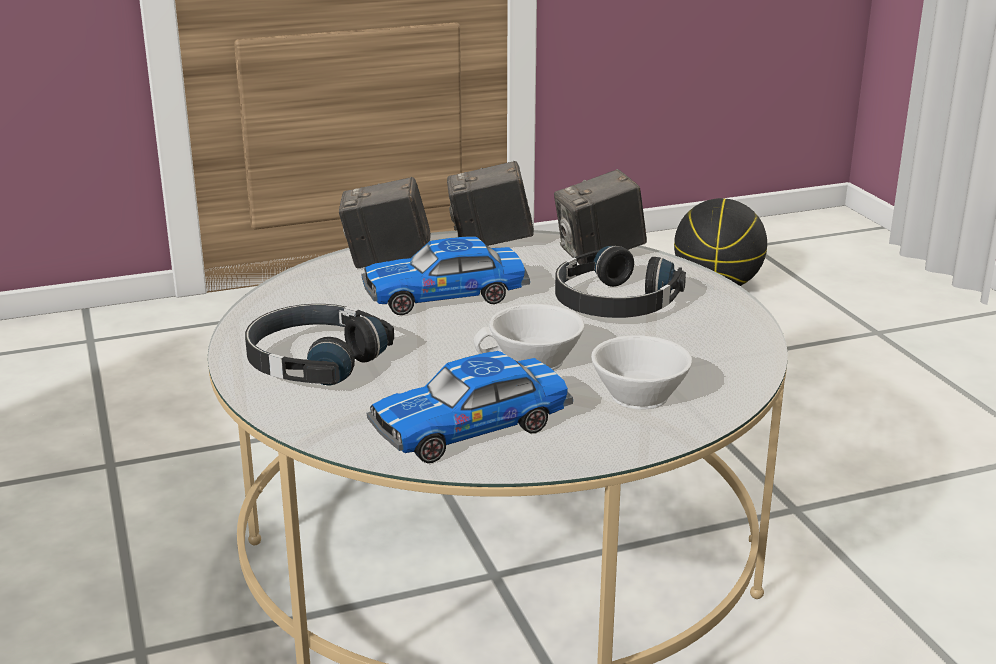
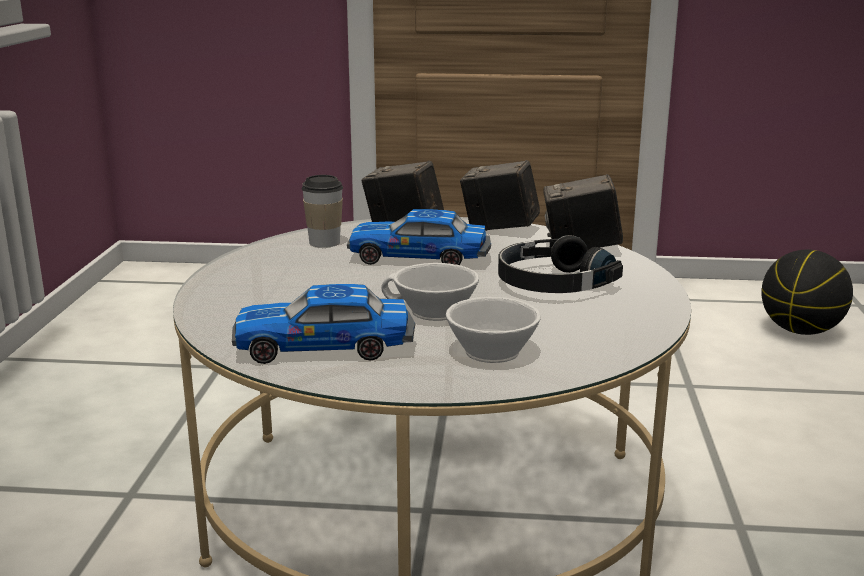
camera: 25 degrees right, 5 degrees down
black headphones [245,304,394,386] -> none
none -> cup [301,175,343,248]

